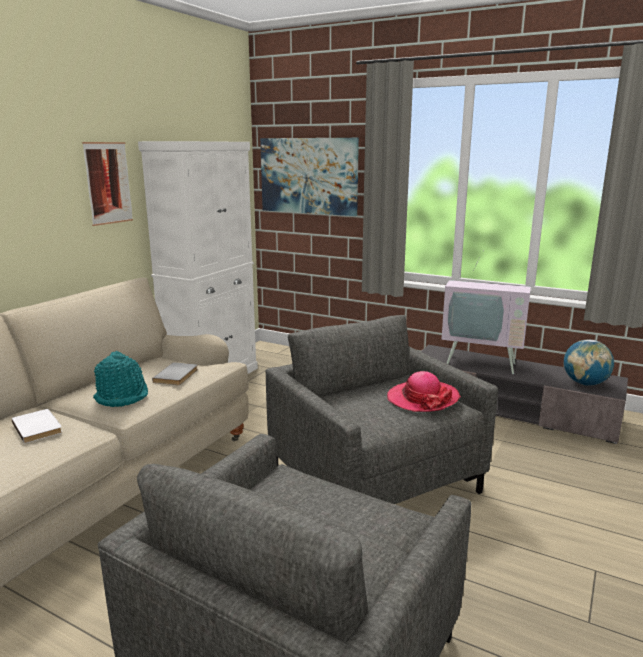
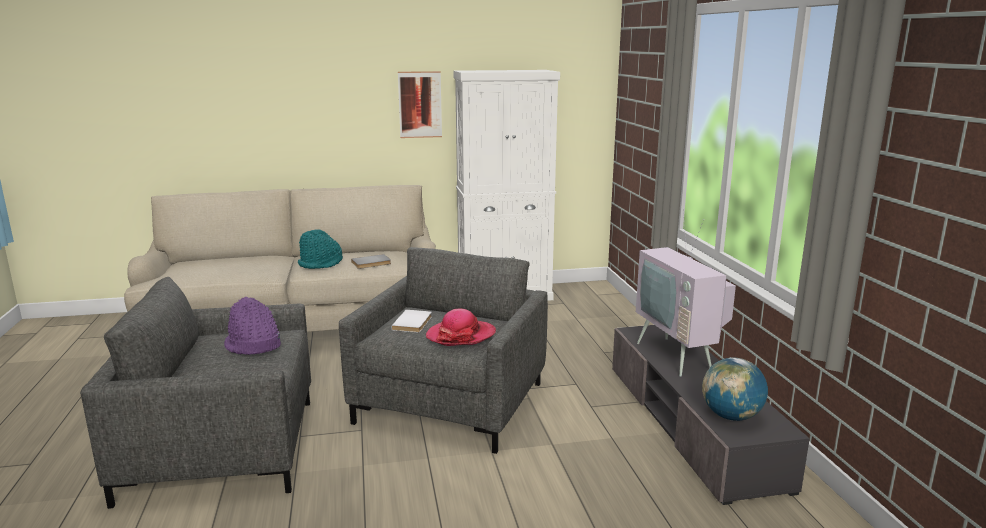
camera: 50 degrees right, 0 degrees up
white book [12,409,62,444] -> white book moved to [392,310,432,332]
picture [260,138,359,216] -> none
none -> purple hat [224,297,281,355]

